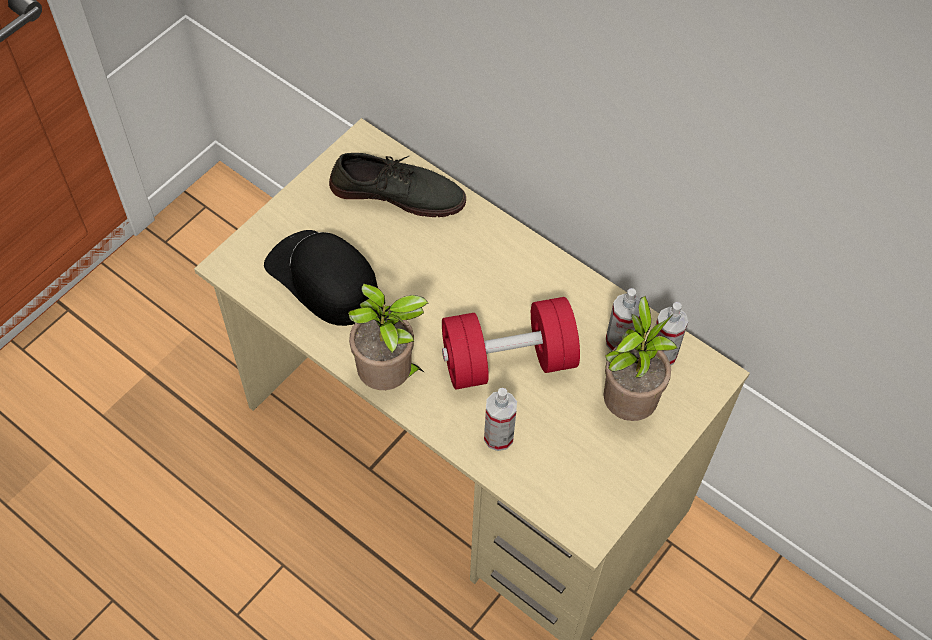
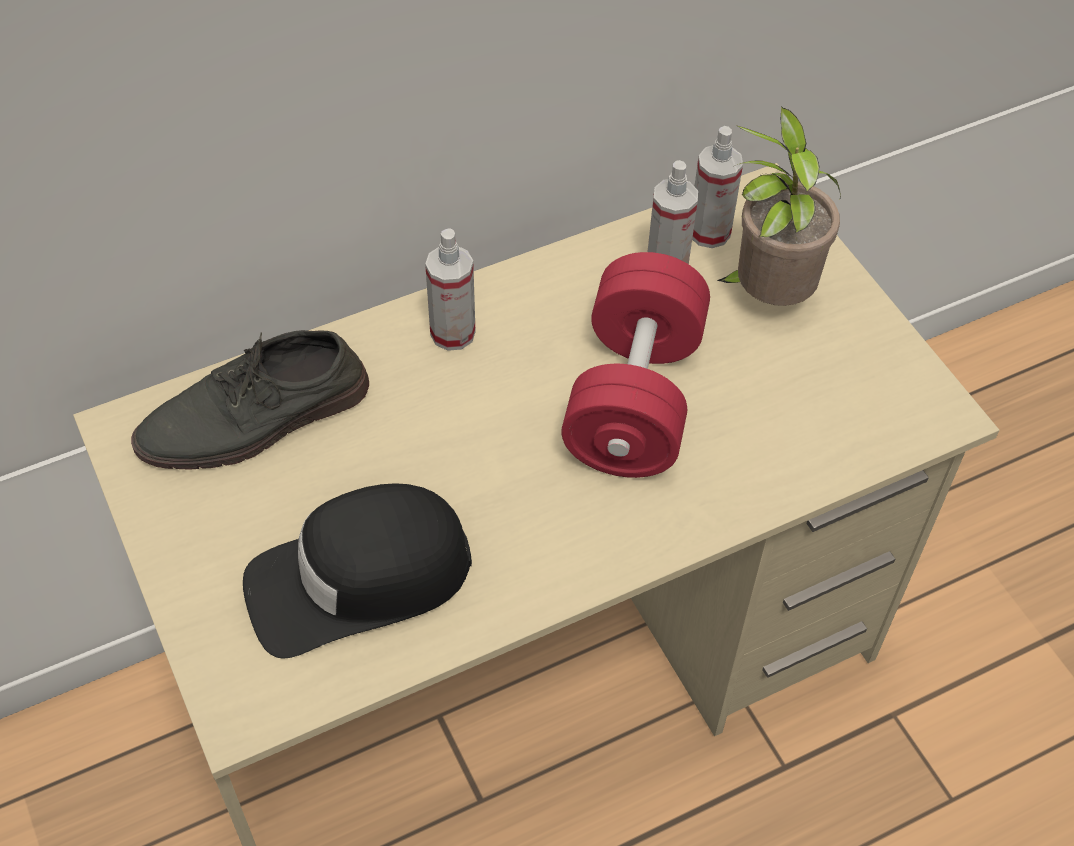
camera: 65 degrees left, 5 degrees down
grey shoe [329,153,466,217] -> grey shoe turned 150 degrees counterclockwise [131,330,369,470]
potted plant [348,283,429,390] -> none
spray bottle [484,388,517,451] -> spray bottle moved to [425,228,476,351]

